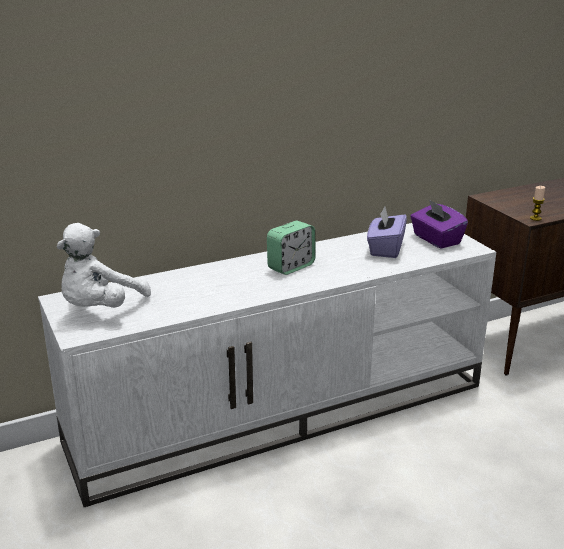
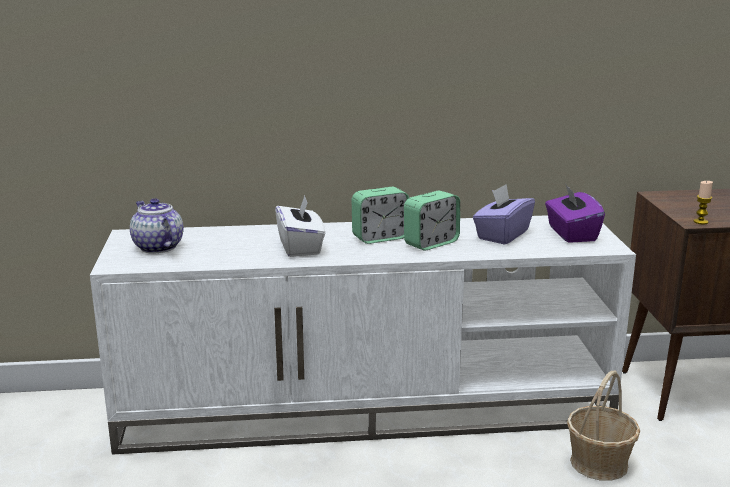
camera: 20 degrees right, 5 degrees down
white plush toy [56,223,151,308] -> teapot [130,198,184,254]
none -> white tissue box [275,196,326,257]
none -> alarm clock [404,190,460,251]
none -> basket [567,370,640,481]

